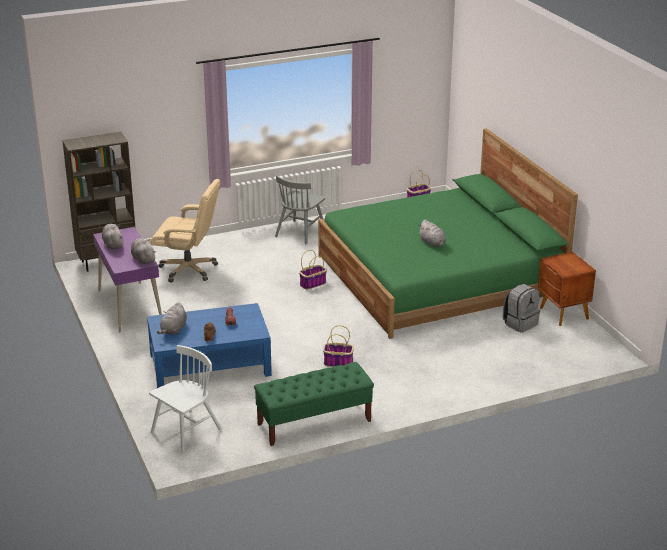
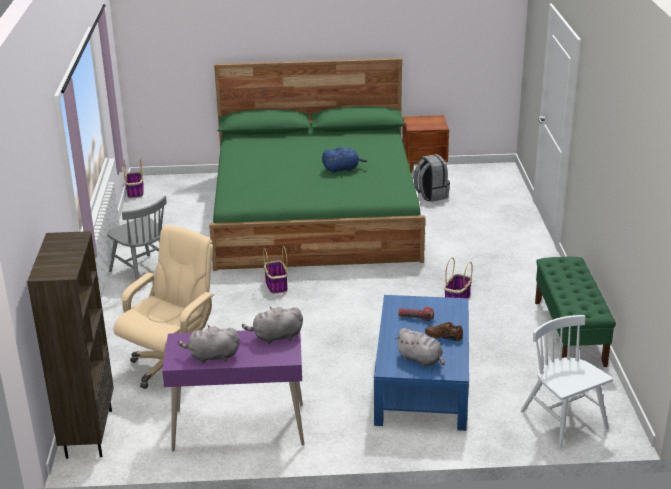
camera: 70 degrees left, 0 degrees up
grey plush toy [418,220,446,247] -> blue plush toy [322,147,367,173]

